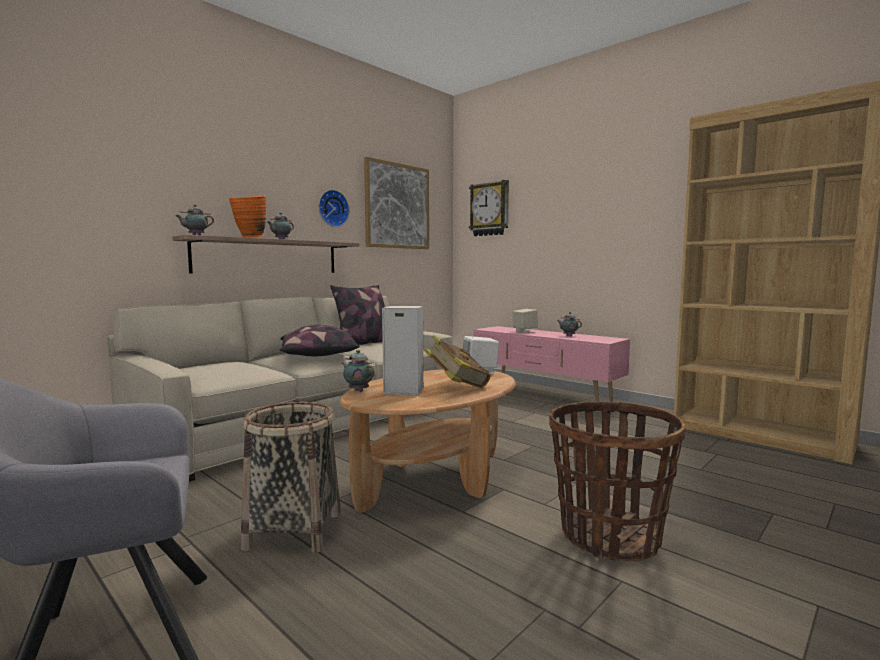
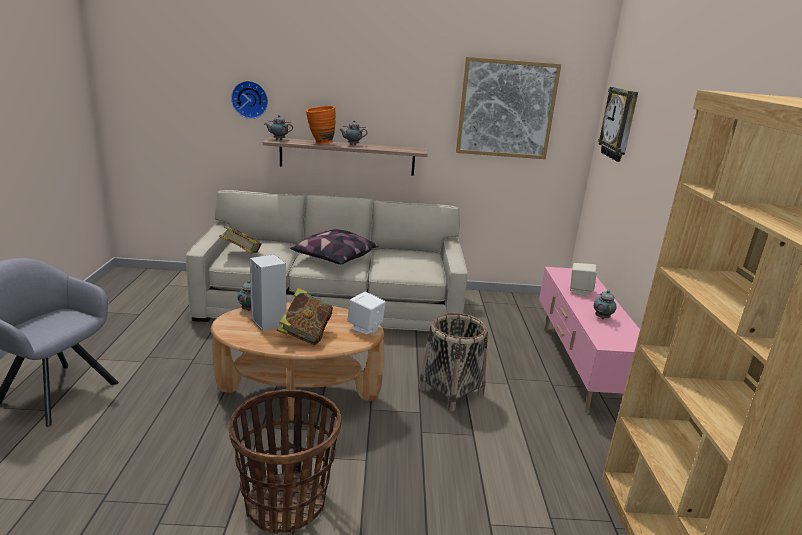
camera: 45 degrees right, 15 degrees up
basket [241,402,341,553] -> basket moved to [419,313,488,412]
wall clock [319,190,349,227] -> wall clock moved to [231,81,268,119]
pillow [330,285,385,345] -> none
none -> book [219,226,262,254]

